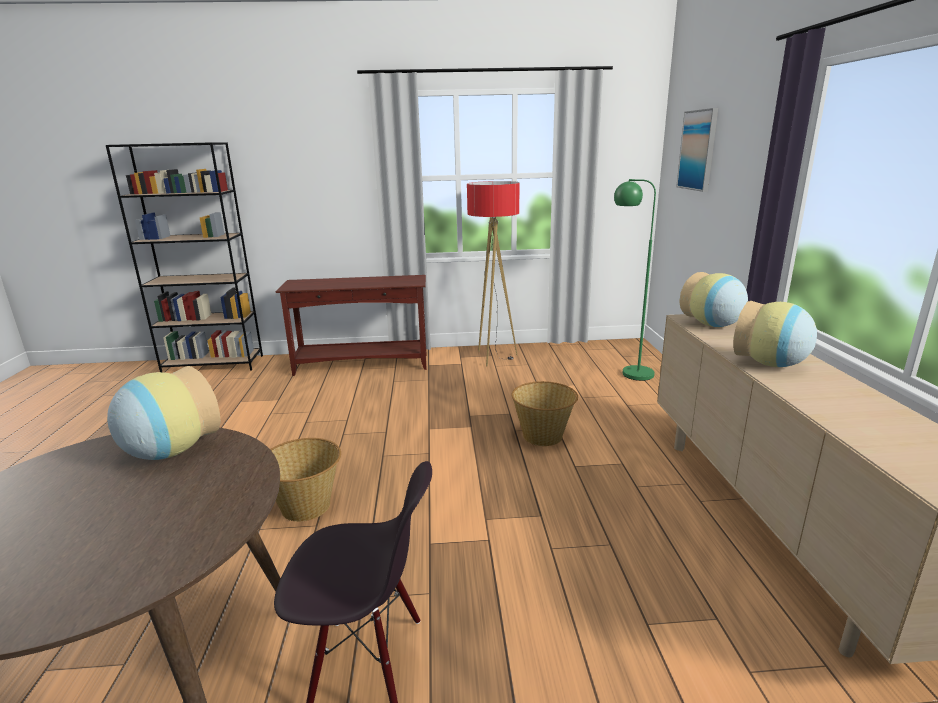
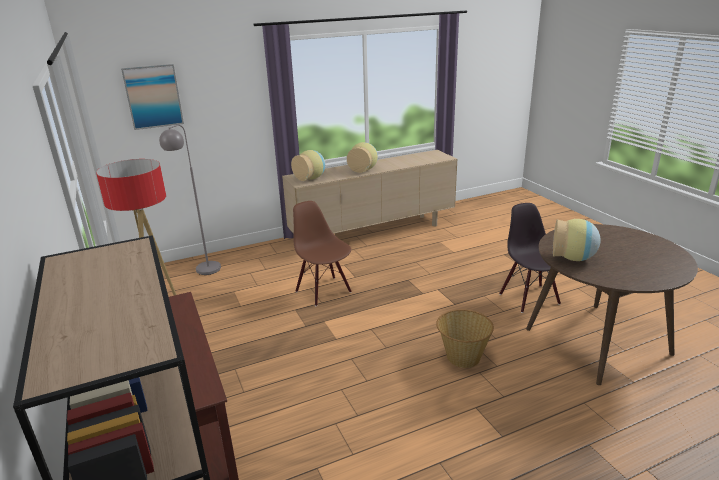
camera: 110 degrees left, 5 degrees up
basket [511,381,578,446] -> brown chair [293,201,352,306]
green floor lamp [614,179,656,381] -> grey floor lamp [159,125,221,275]

